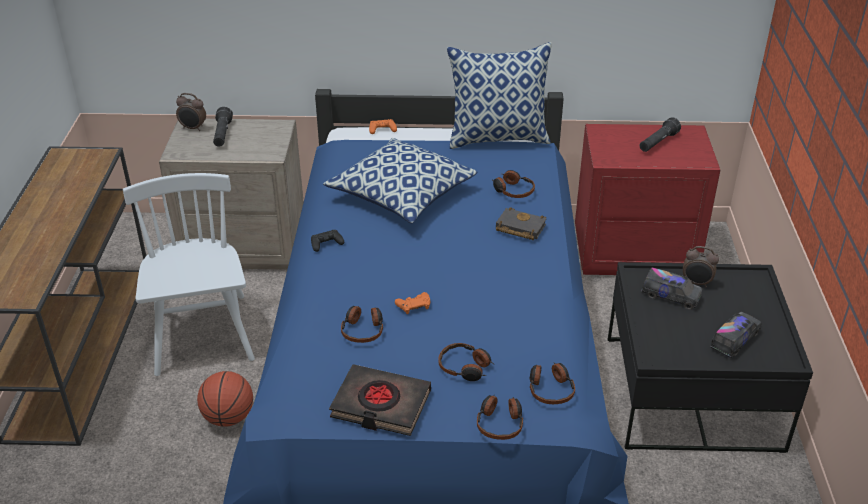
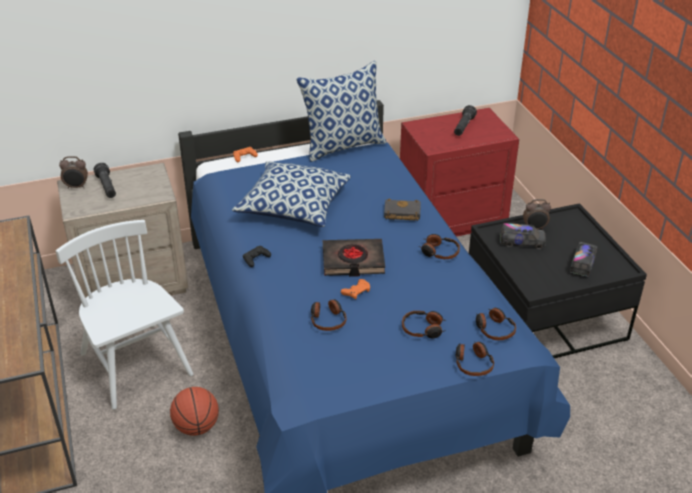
camera: 20 degrees left, 0 degrees up
black book [329,365,431,436] -> black book moved to [323,239,385,277]
headphones [492,170,535,198] -> headphones moved to [419,234,460,259]

